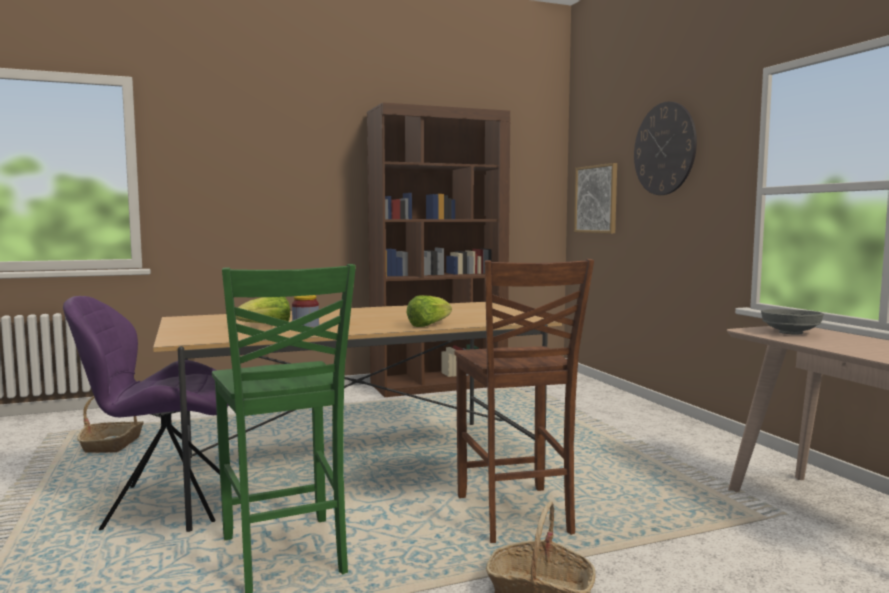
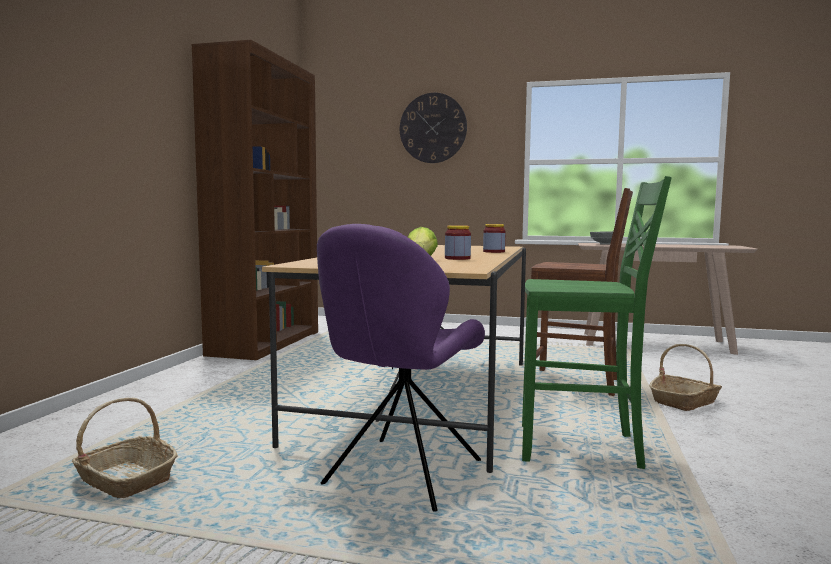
camera: 55 degrees left, 0 degrees up
lettuce [406,295,452,327] -> jar [483,224,505,253]
picture [574,163,617,233] -> none

